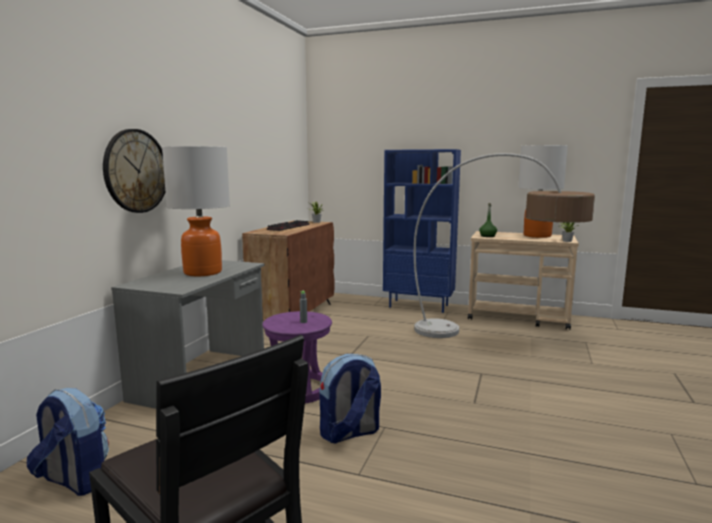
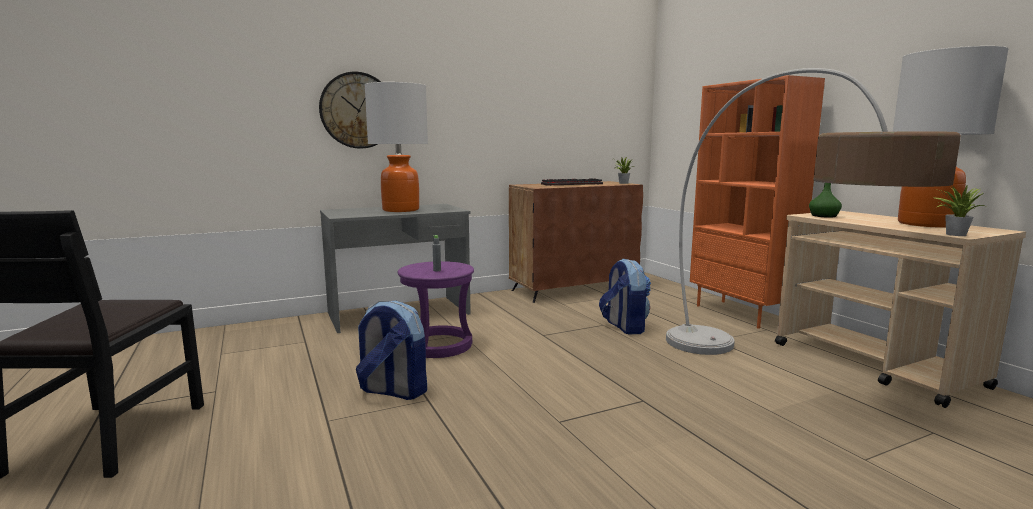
camera: 45 degrees right, 0 degrees up
backpack [27,388,109,496] -> backpack moved to [599,259,651,334]
blue bookcase [383,149,461,313] -> orange bookcase [690,75,825,329]

